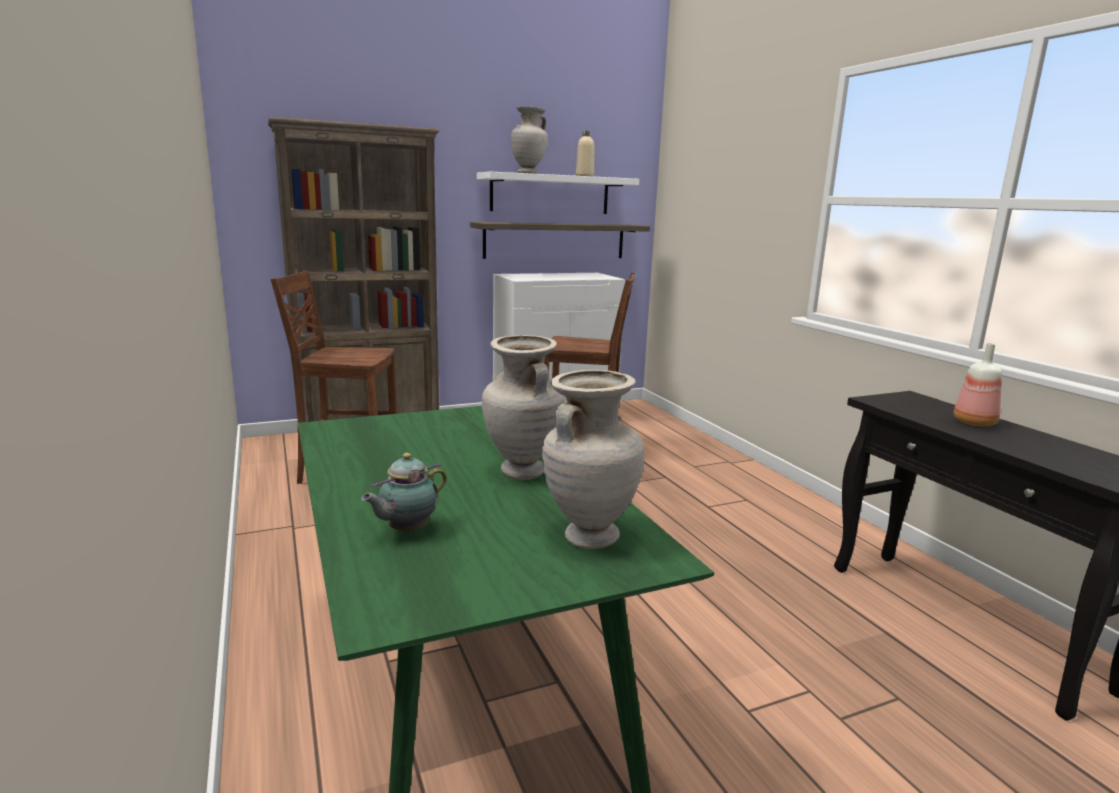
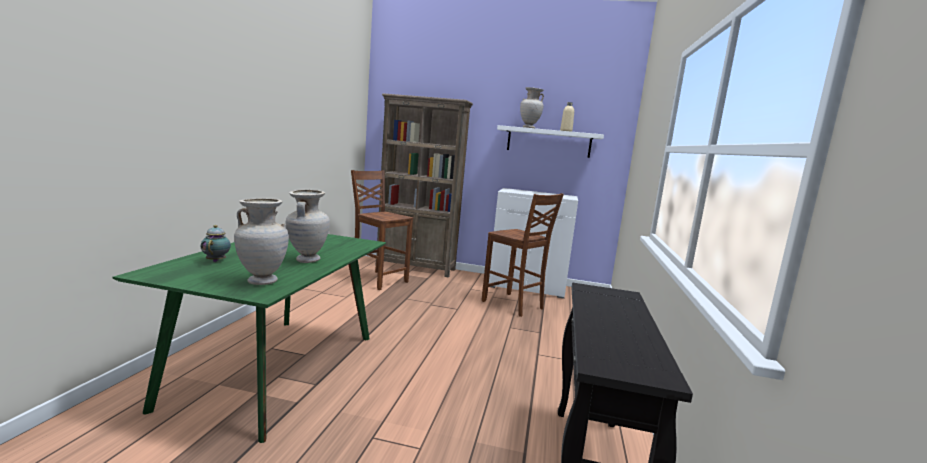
camera: 35 degrees right, 5 degrees down
teapot [361,453,447,533] -> teapot turned 90 degrees clockwise [201,225,231,262]
shelf [470,222,650,259] -> none
bottle [954,343,1002,427] -> none

